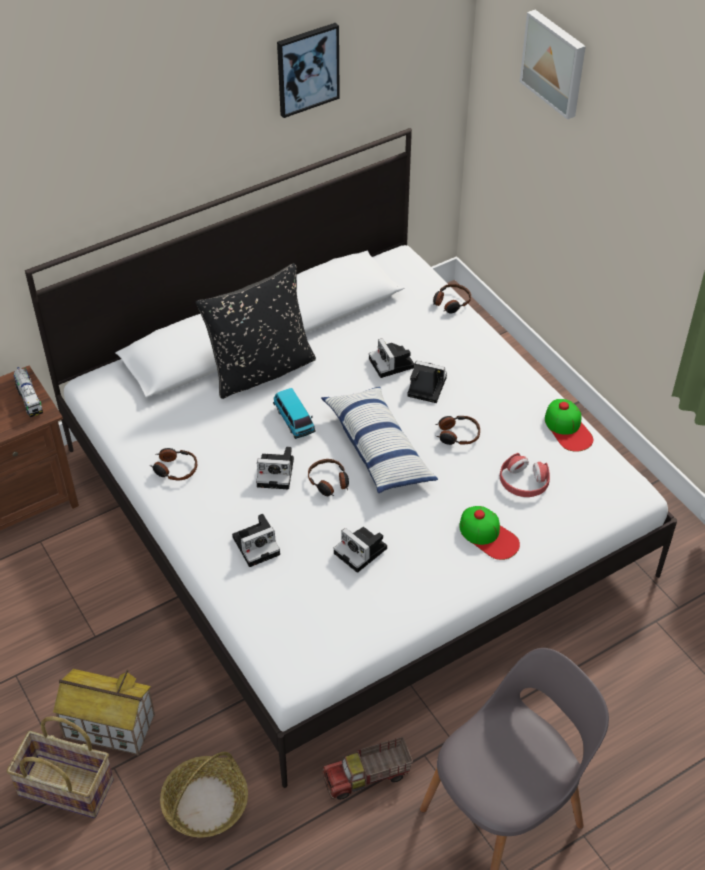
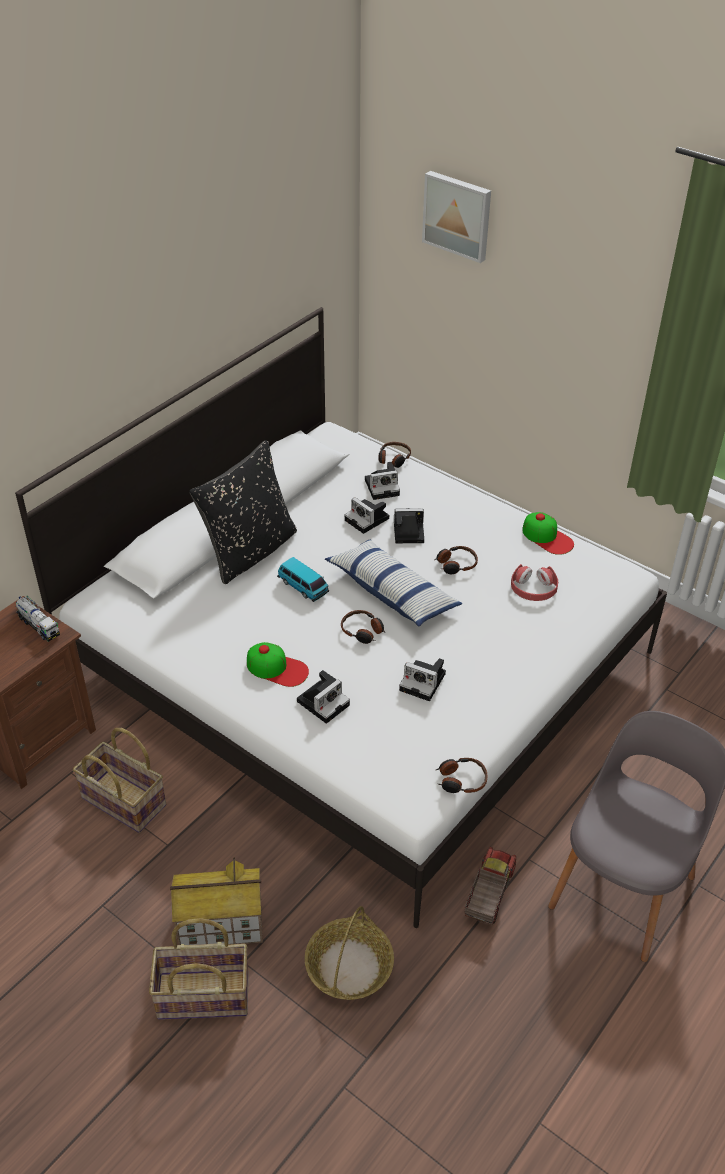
camera: 20 degrees left, 5 degrees down
headphones [150,448,197,481] -> headphones moved to [436,758,488,793]
camera [256,446,294,490] -> camera moved to [365,462,400,500]
picture [277,23,340,118] -> none
toy truck [322,737,413,800] -> toy truck turned 150 degrees clockwise [464,847,516,925]
cap [459,506,520,560] -> cap moved to [247,642,309,687]
none -> basket [73,728,166,833]

